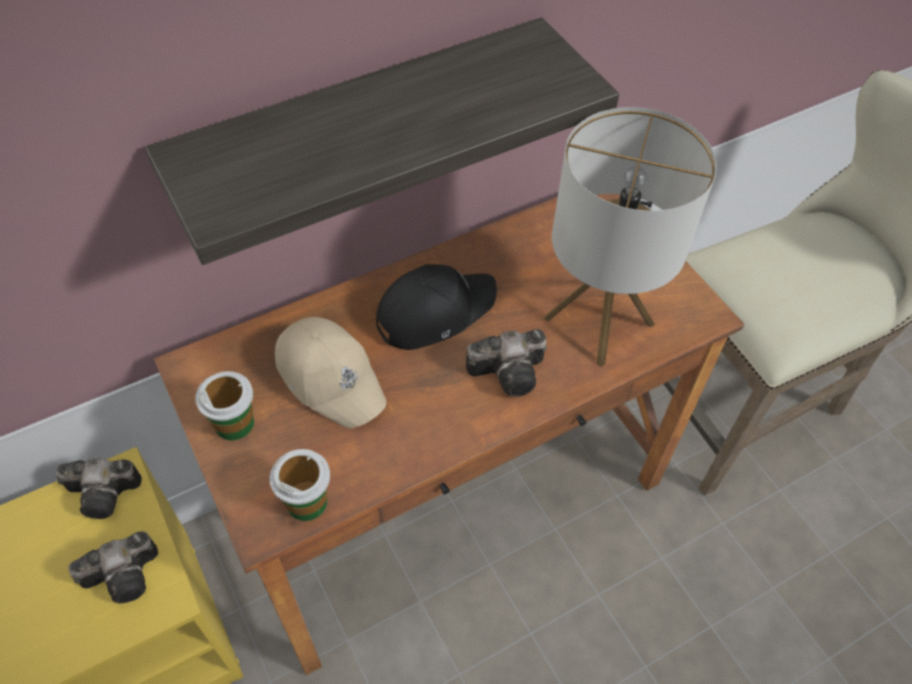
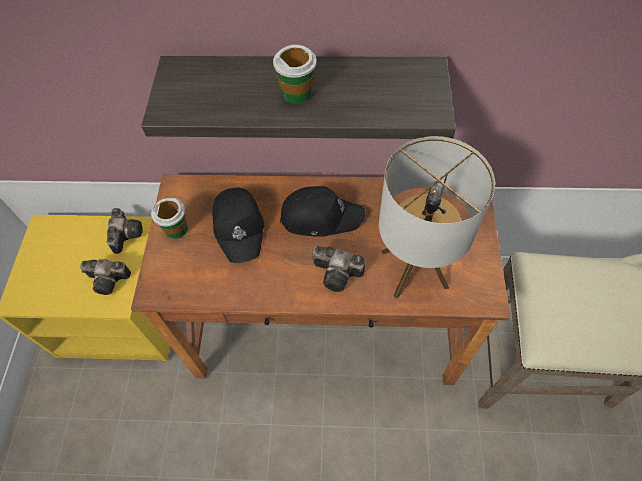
camera: 35 degrees right, 5 degrees up
camera [55,458,142,519] -> camera turned 120 degrees counterclockwise [107,208,143,254]
cup [270,449,330,521] -> cup moved to [273,45,317,104]
beige cap [275,317,387,428] -> black cap [213,188,264,263]

